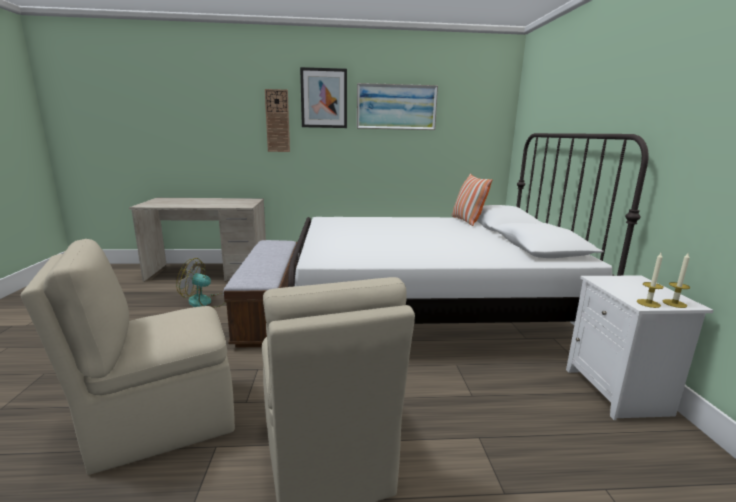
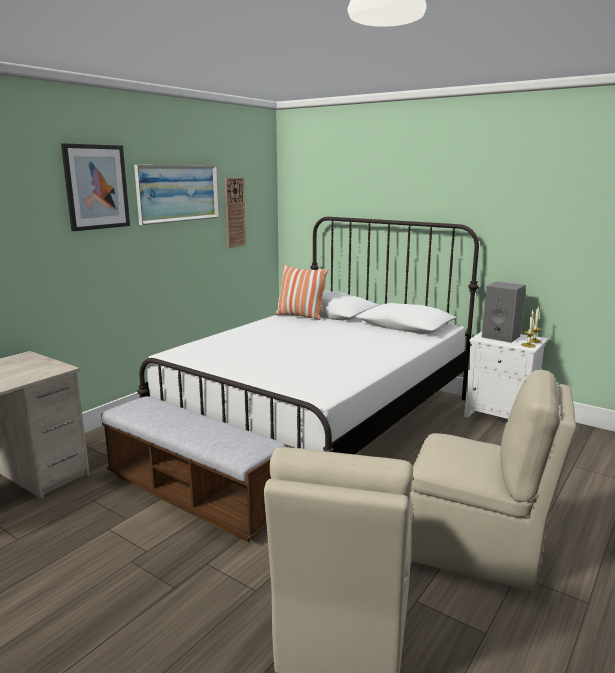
camera: 50 degrees left, 0 degrees up
fan [176,258,226,308] -> none
wall clock [265,89,290,152] -> wall clock moved to [225,178,246,248]
none -> grey speaker [482,282,526,343]

